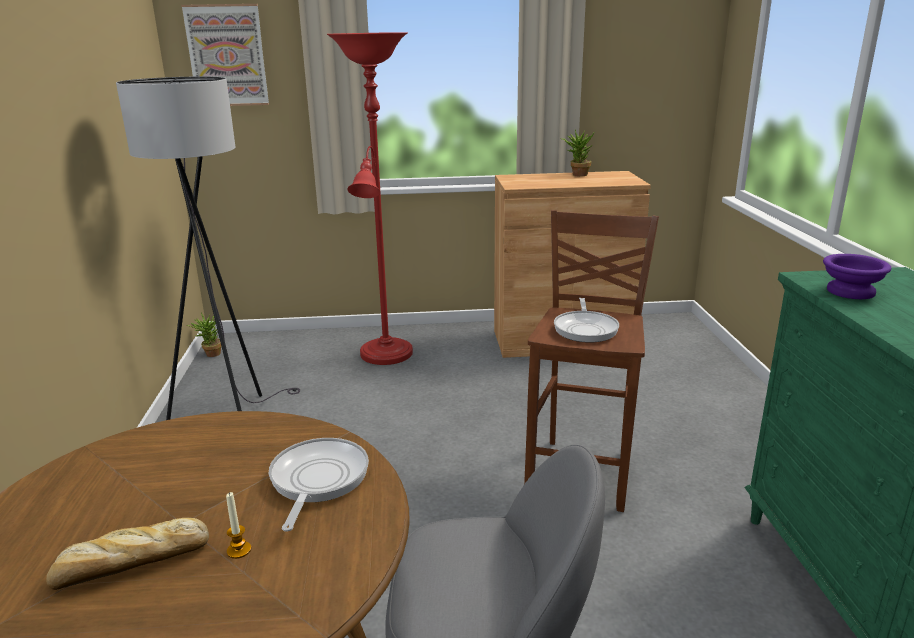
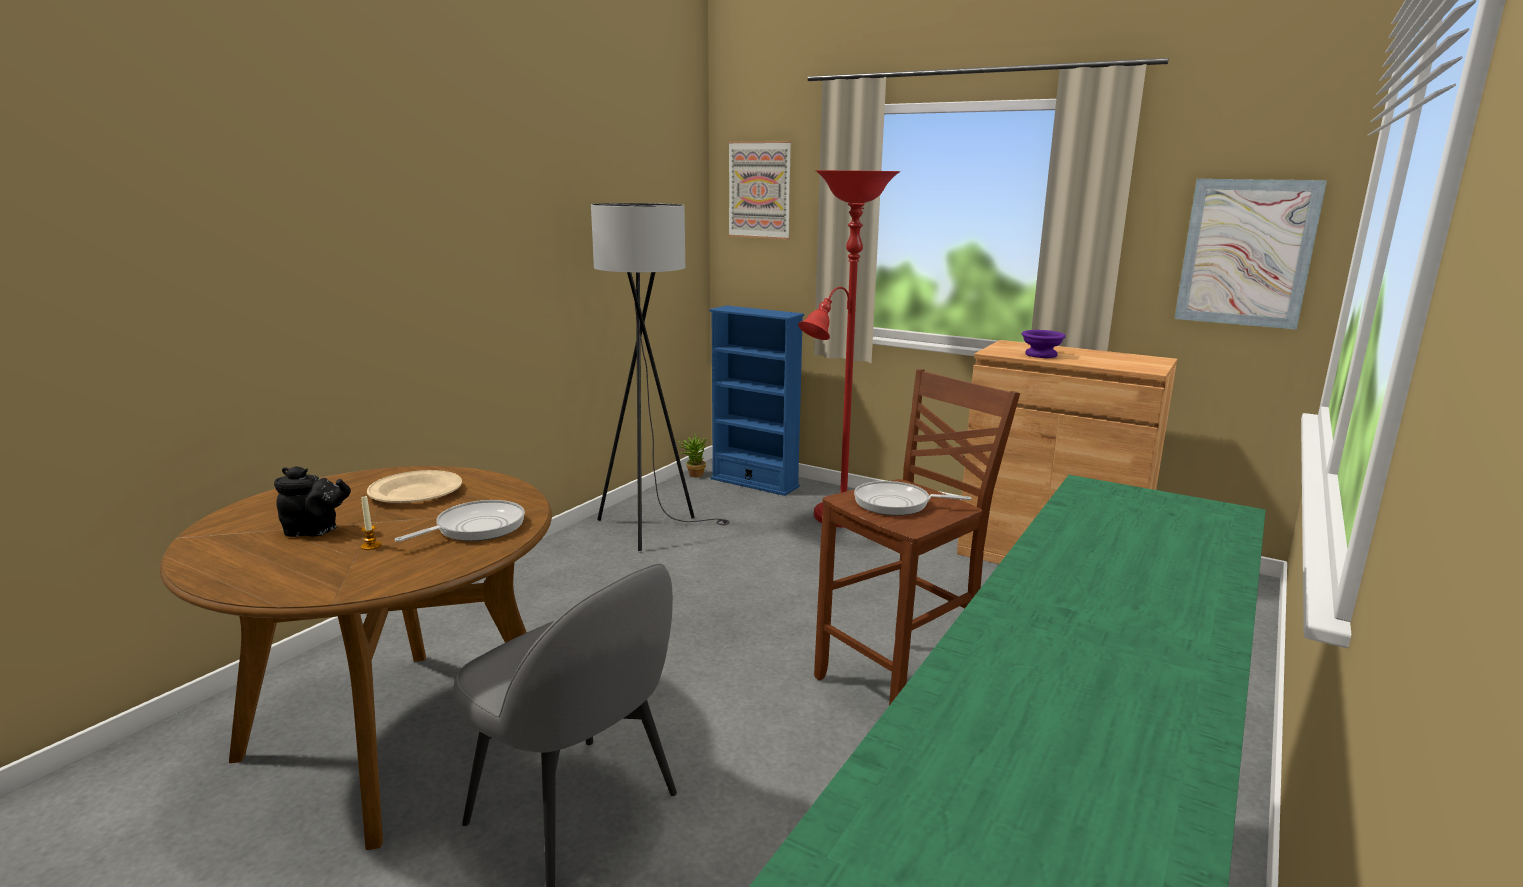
camera: 35 degrees right, 5 degrees down
bread [46,517,209,590] -> black teapot [274,466,351,537]
frying pan [554,298,619,343] -> frying pan turned 60 degrees clockwise [854,481,971,516]
potted plant [561,130,595,176] -> none
purple bowl [823,254,891,299] -> purple bowl moved to [1022,330,1066,358]
none -> beige plate [367,470,462,503]
none -> blue bookcase [709,305,804,496]
none -> picture [1174,179,1327,330]

